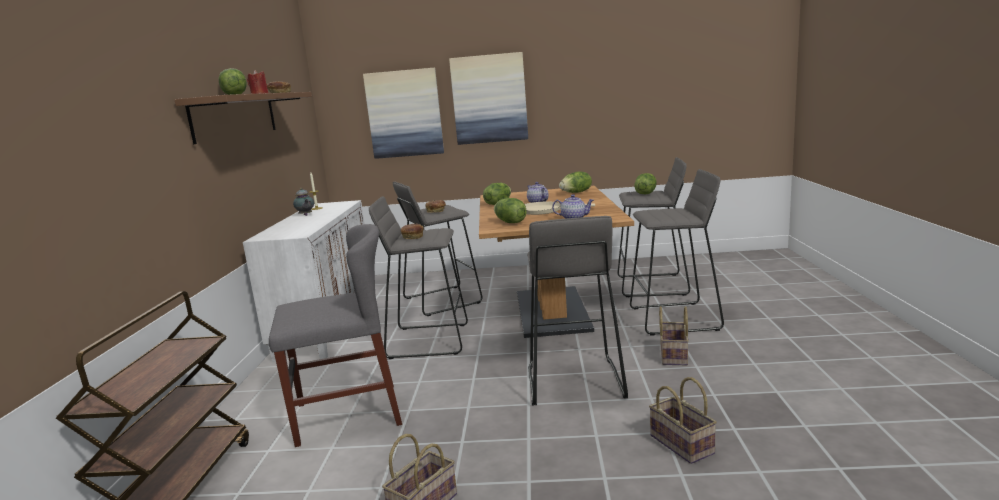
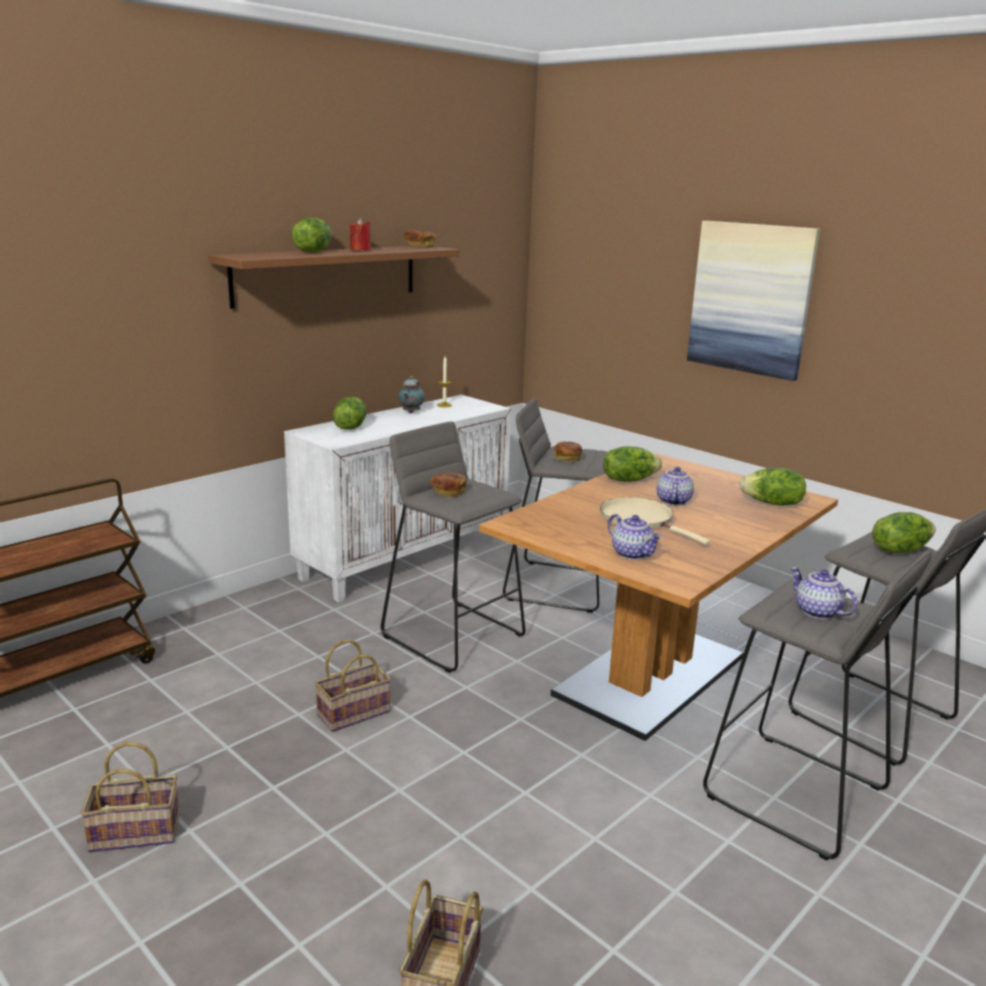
camera: 40 degrees right, 5 degrees up
grey chair [269,224,402,447] -> none
picture [363,68,444,159] -> none
lettuce [494,198,527,223] -> lettuce moved to [333,397,366,430]
grey stool [527,216,628,405] -> none
basket [659,306,689,365] -> basket moved to [314,639,391,732]
none -> teapot [791,567,857,619]

